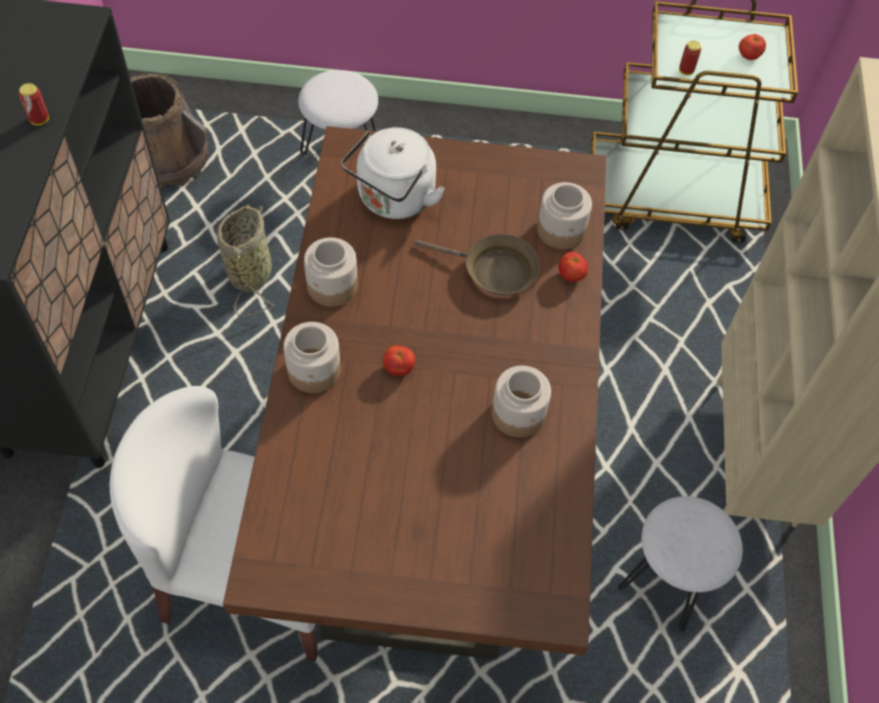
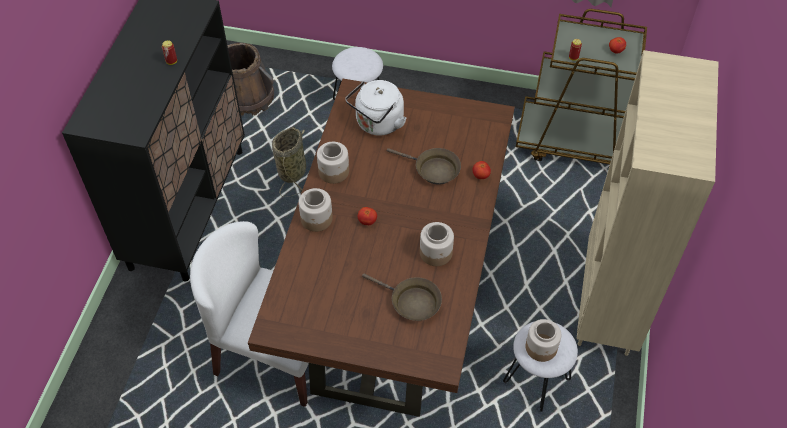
camera: 10 degrees right, 5 degrees down
jar [537,182,592,249] -> jar moved to [525,319,561,362]
none -> brown frying pan [362,274,442,321]

